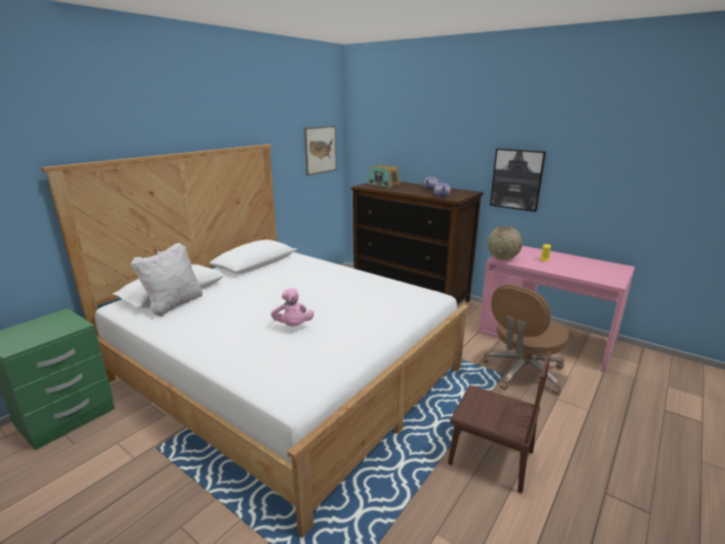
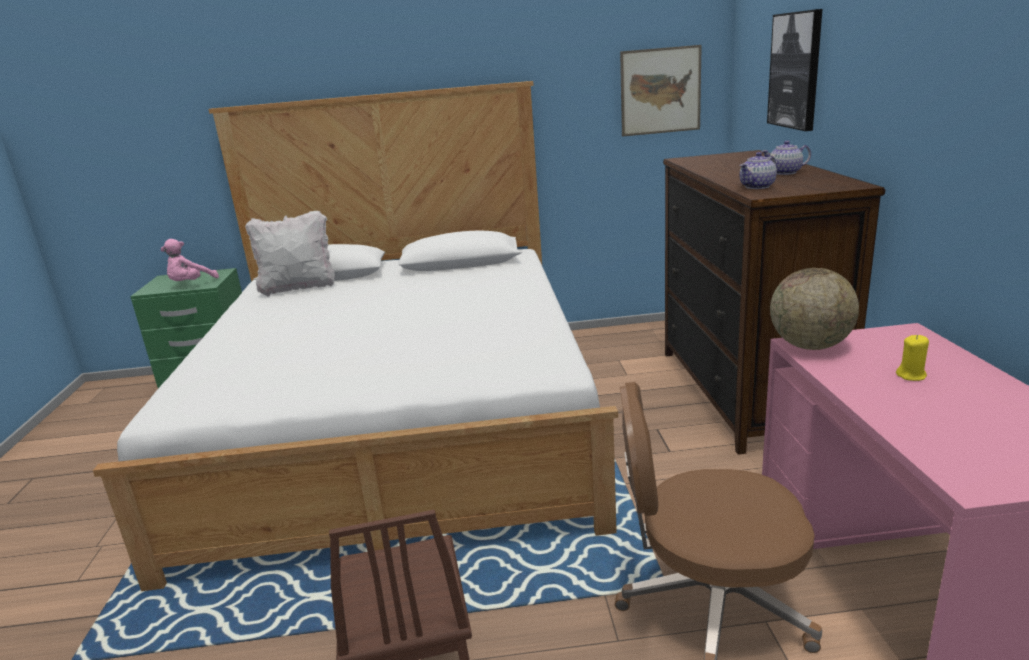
camera: 50 degrees right, 0 degrees up
pink plush toy [271,288,314,326] -> pink plush toy moved to [161,239,219,281]
radio [368,165,400,188] -> none
picture [490,148,546,212] -> picture moved to [767,9,822,131]

